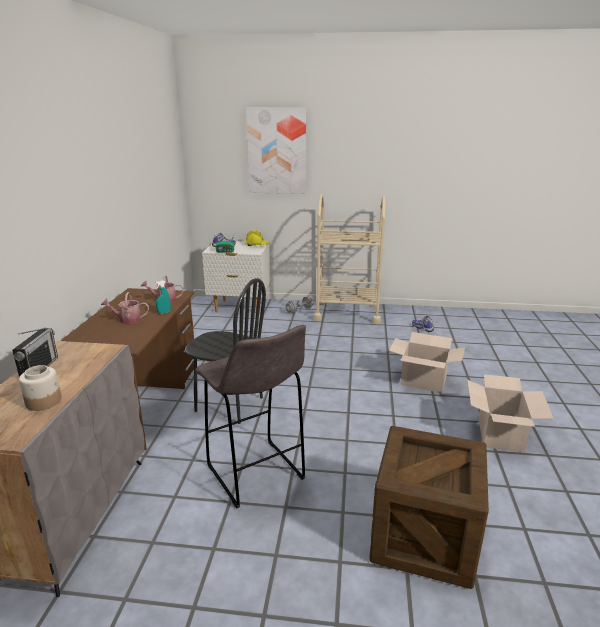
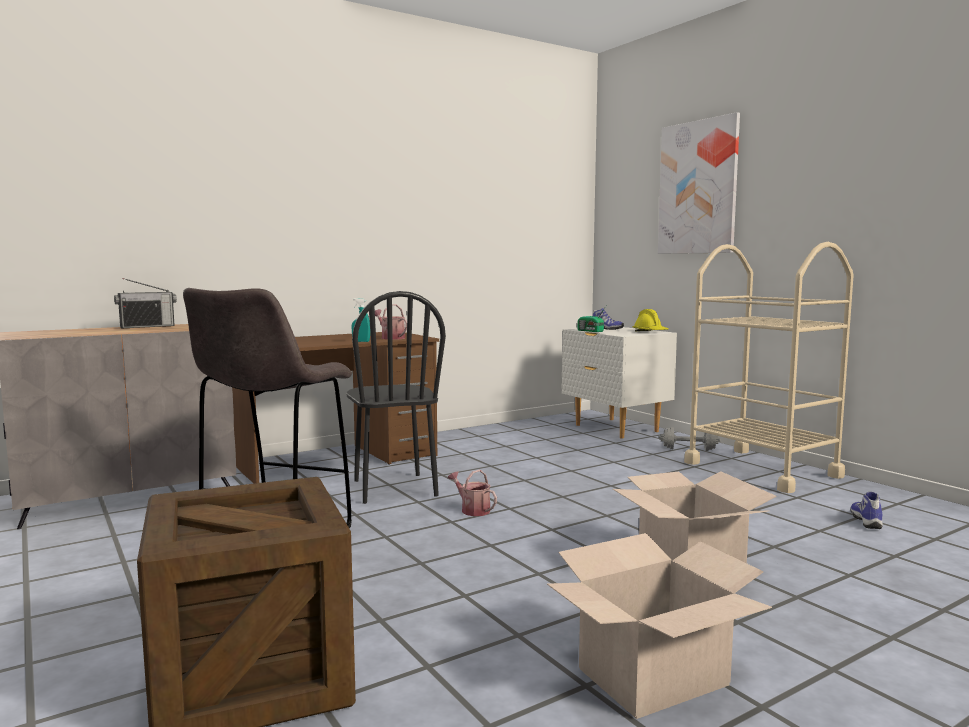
camera: 50 degrees right, 15 degrees down
jar [19,365,62,411] -> none
watering can [101,292,149,324] -> watering can moved to [448,470,497,516]

